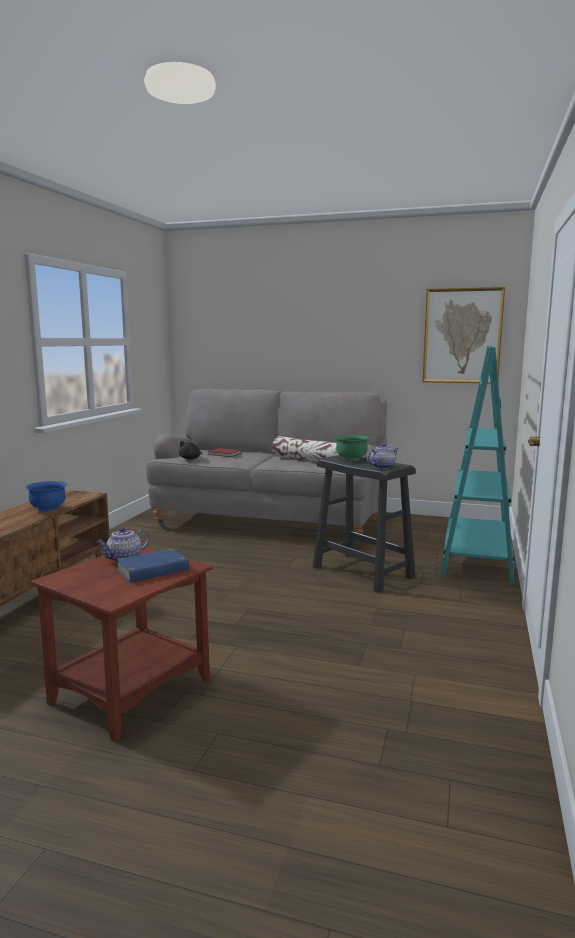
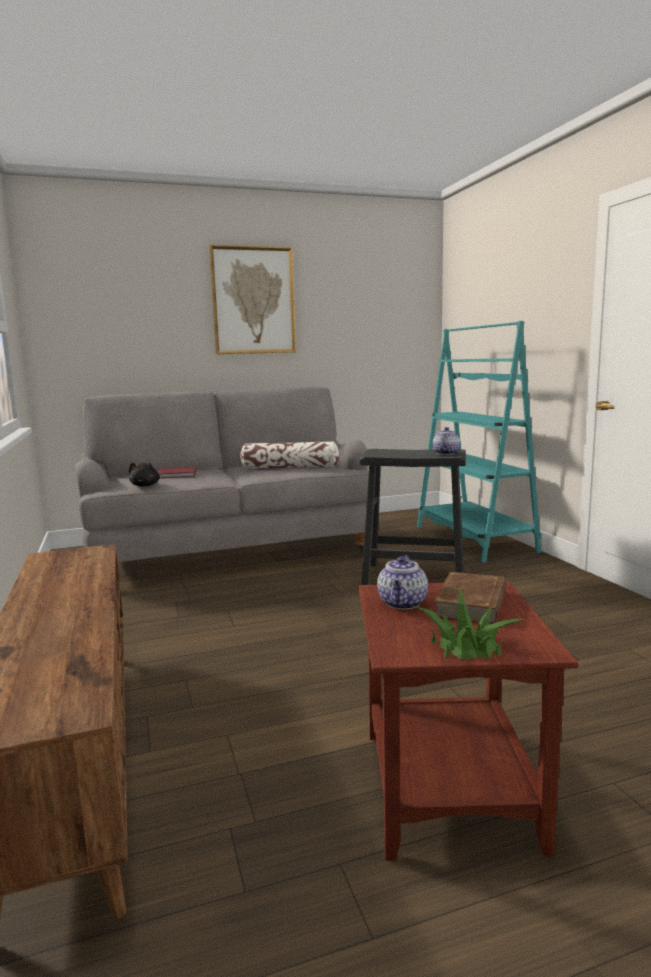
camera: 35 degrees left, 0 degrees up
blue bowl [25,481,67,512] -> none
blue book [116,548,196,583] -> brown book [434,572,506,624]
green bowl [334,435,370,461] -> none
picture [422,287,505,383] -> picture moved to [209,245,296,354]
none -> potted plant [411,586,525,659]

